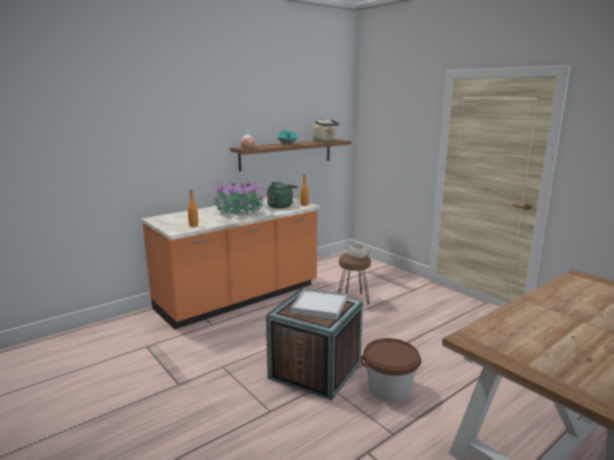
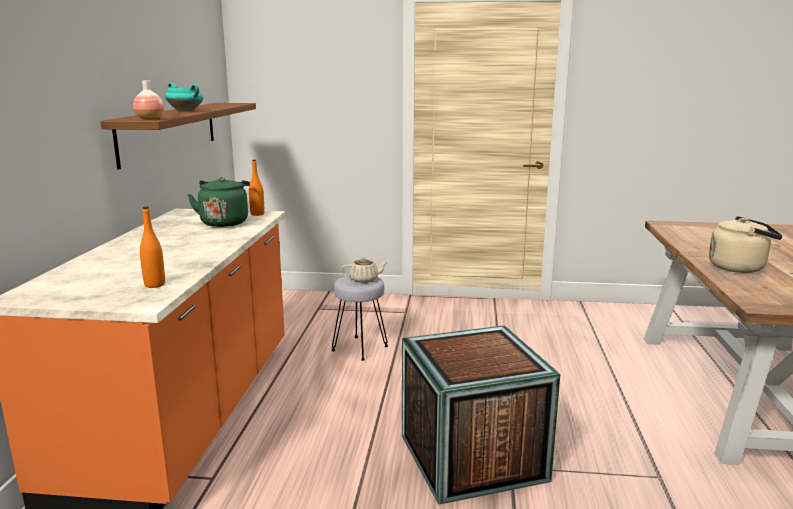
camera: 45 degrees left, 0 degrees up
potted plant [211,179,266,215] -> none
white tray [291,288,347,320] -> none
beige kettle [312,119,339,142] -> beige kettle moved to [709,216,783,273]
brown stool [338,253,371,304] -> grey stool [331,275,388,361]
brown bucket [361,338,421,402] -> none

